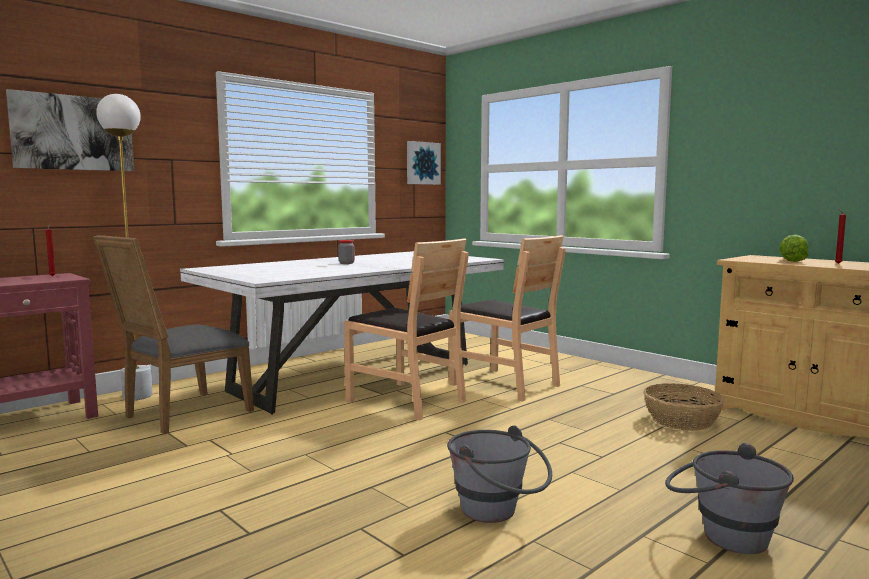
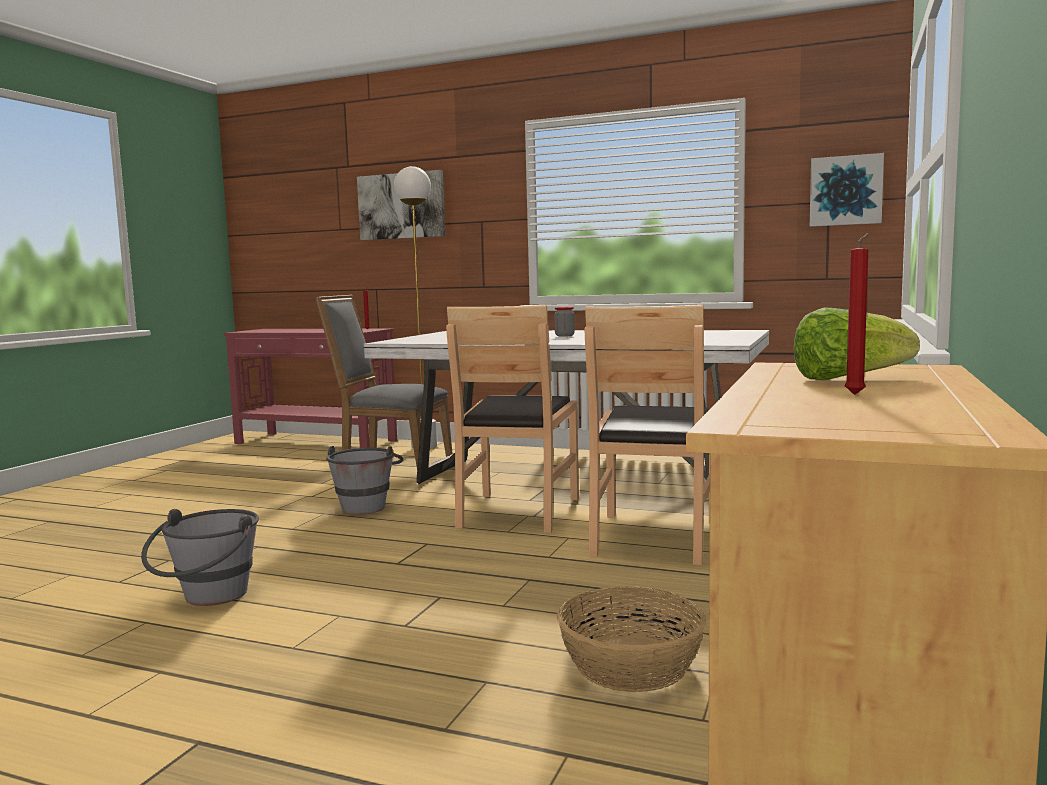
camera: 65 degrees right, 0 degrees up
grey bucket [665,443,794,554] -> grey bucket moved to [326,446,404,514]

